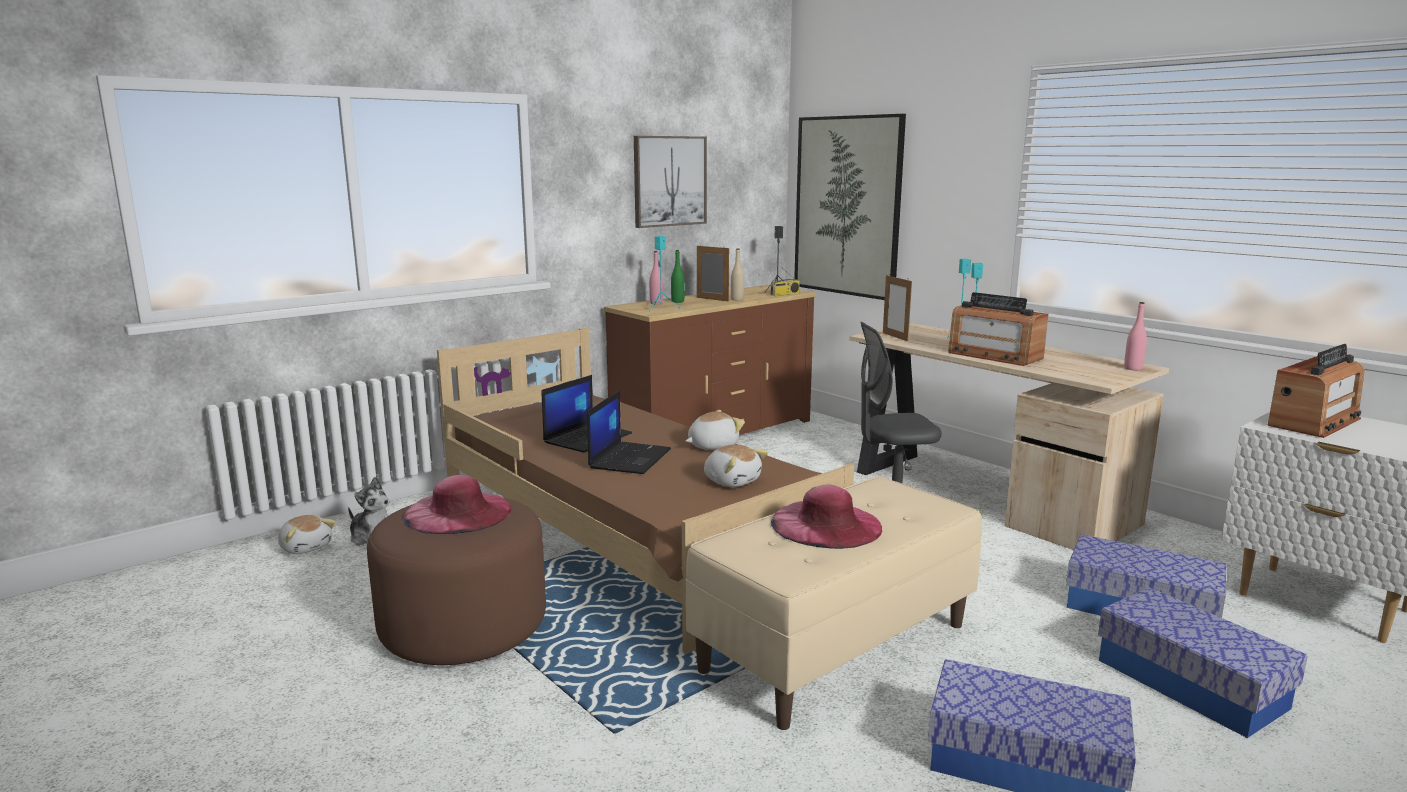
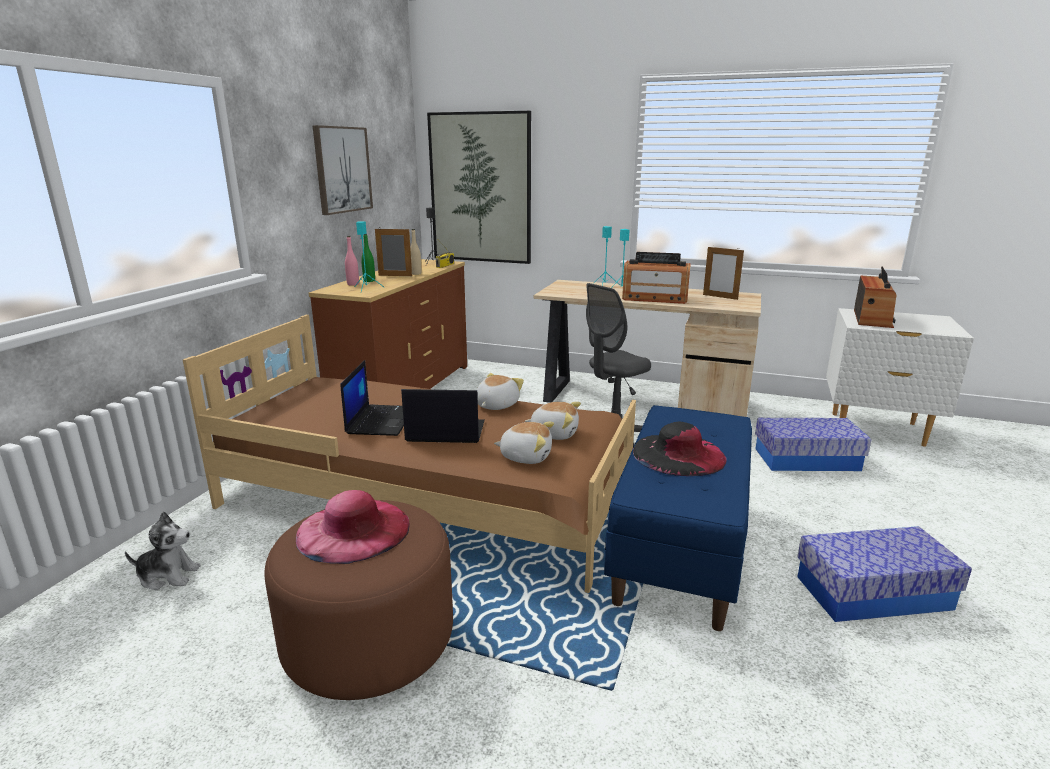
camera: 30 degrees left, 5 degrees up
plush toy [278,515,335,554] -> plush toy moved to [494,422,554,464]
laptop [587,391,671,474] -> laptop turned 75 degrees counterclockwise [401,389,485,443]
beige bench [685,476,982,730] -> blue bench [604,405,752,631]
pink hat [771,485,882,549] -> black hat [633,422,727,476]
picture frame [883,275,912,341] -> picture frame moved to [703,246,744,300]
storage box [1098,587,1308,738] -> none
pink bottle [1124,302,1147,370] -> none

